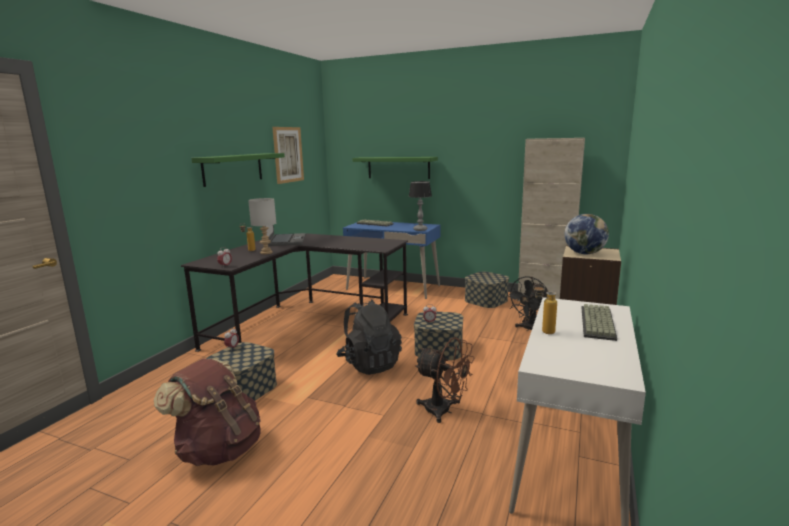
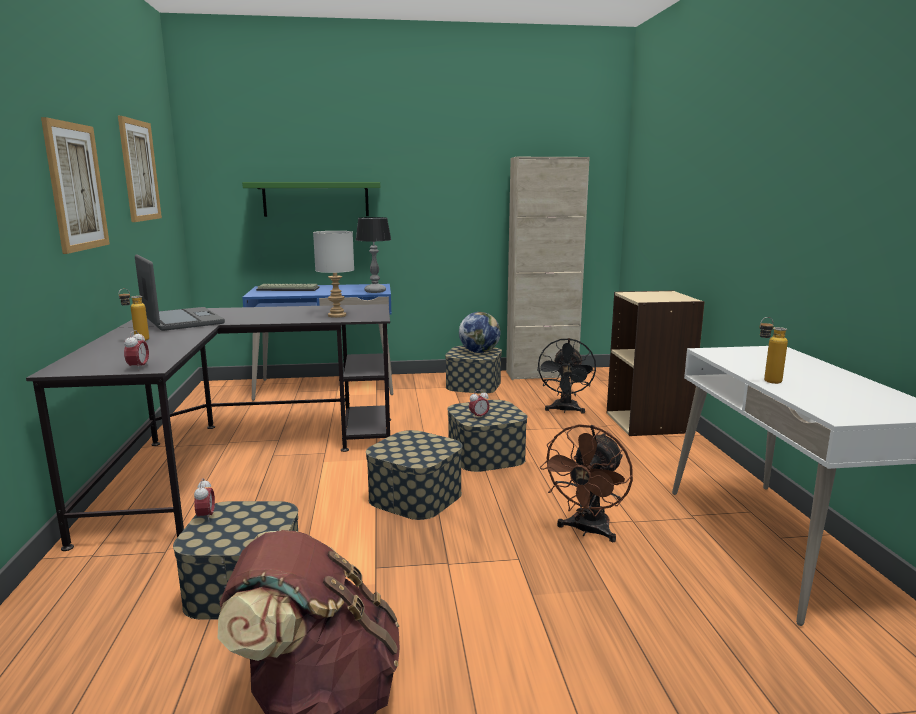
camera: 30 degrees left, 0 degrees up
green shelf [191,153,285,187] -> picture [41,117,110,254]
grey table lamp [248,198,276,254] -> grey table lamp moved to [313,231,354,318]
black backpack [336,300,402,375] -> storage box [366,430,463,520]
brown fan [415,337,475,423] -> brown fan turned 120 degrees clockwise [540,424,633,542]
globe [564,214,609,254] -> globe moved to [459,312,501,353]
keyboard [582,304,617,341] -> none

